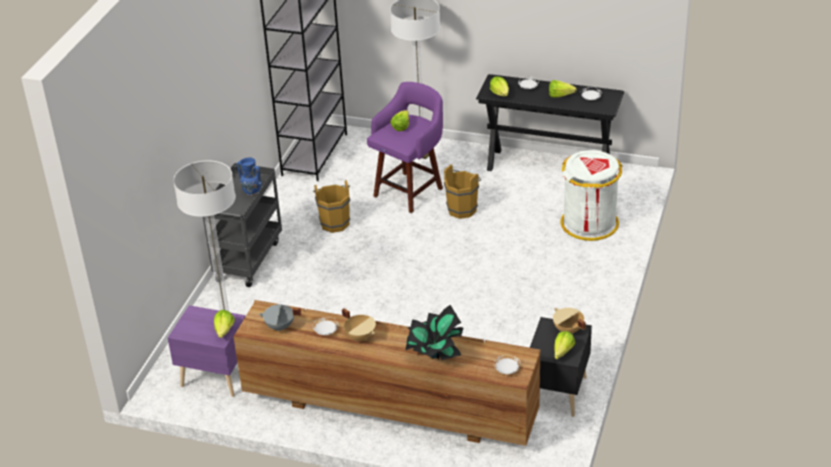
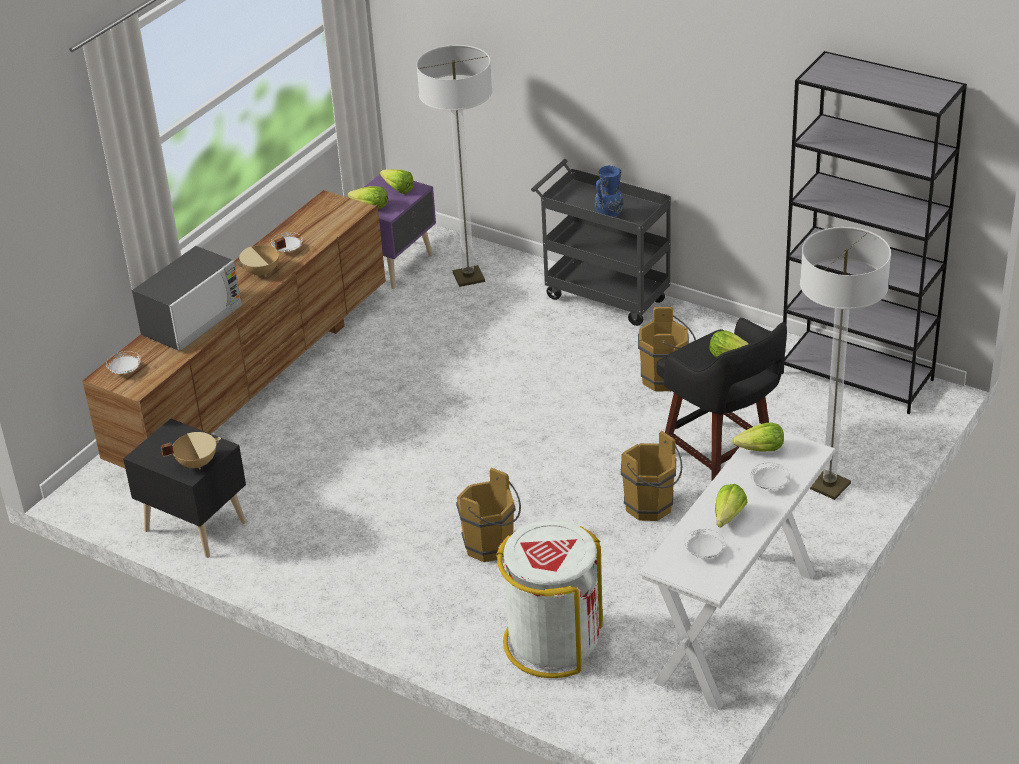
camera: 105 degrees right, 0 degrees up
grey cooking pot [259,304,301,332] -> none
purple stool [367,82,443,213] -> black stool [656,318,787,482]
potted plant [405,305,463,360] -> microwave [132,246,242,351]
black console table [476,74,624,171] -> white console table [638,423,836,710]
lettuce [554,331,575,359] -> lettuce moved to [380,169,414,194]
none -> brown bucket [456,468,521,562]

